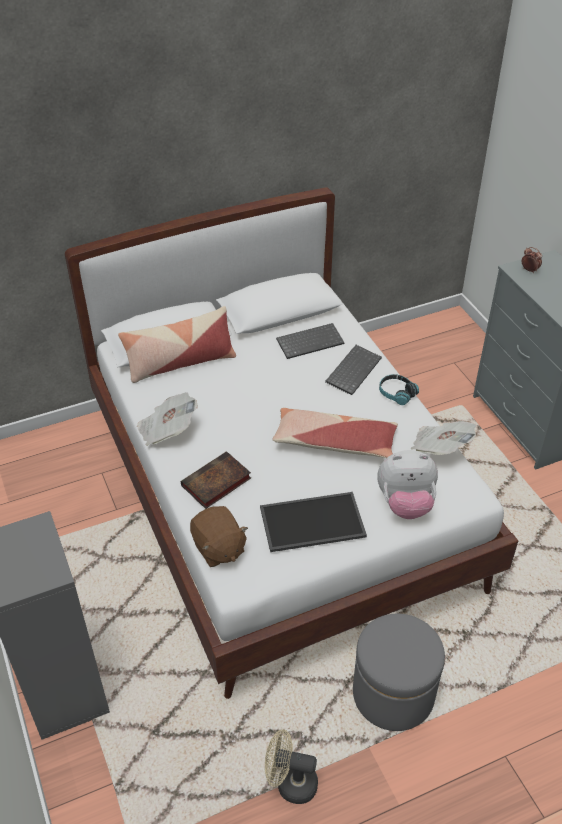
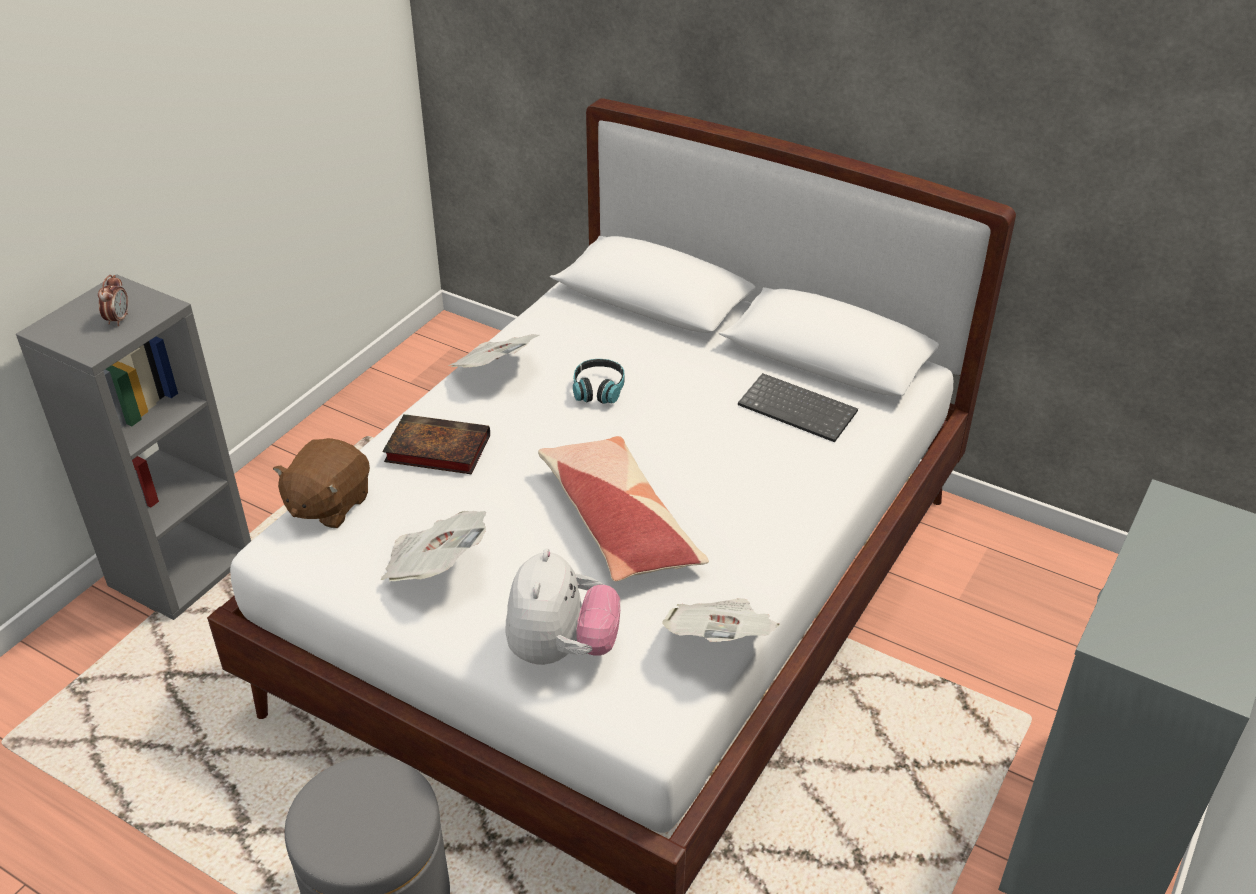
camera: 55 degrees right, 5 degrees down
pillow [118,306,236,383] -> none
tray [260,492,367,552] -> newspaper [381,511,487,581]
beige fan [265,729,318,804] -> none
keyboard [325,345,382,395] -> none
plush toy [377,450,438,519] -> plush toy turned 135 degrees counterclockwise [505,548,620,665]
headphones [379,374,419,405] -> headphones moved to [573,359,625,404]
alarm clock [522,247,542,272] -> alarm clock moved to [98,275,128,326]

